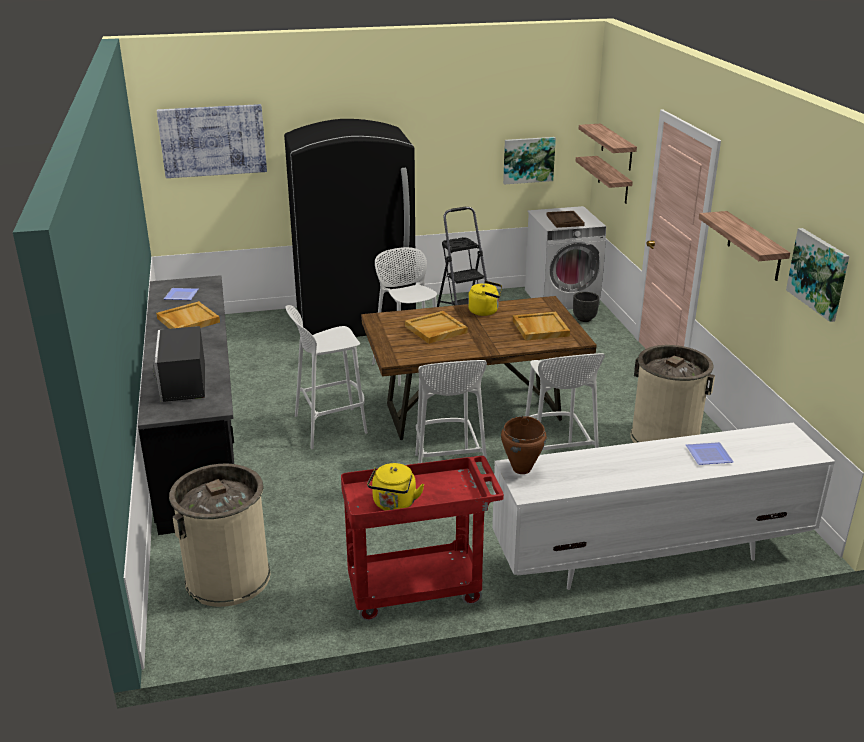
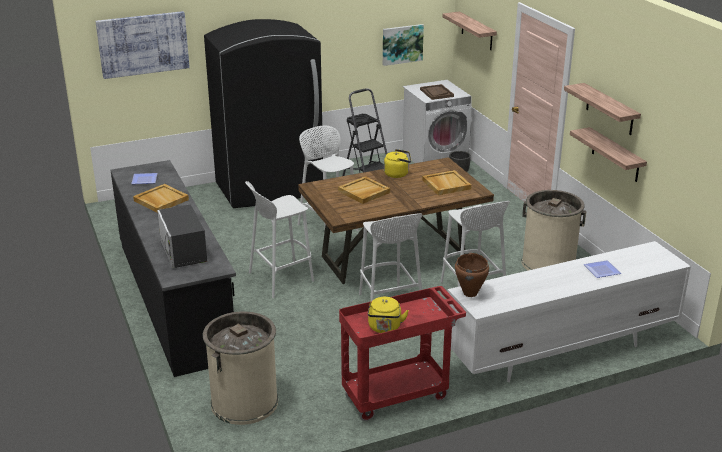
camera: 10 degrees left, 0 degrees up
shelf [576,156,633,204] -> shelf moved to [570,127,647,182]
picture [786,228,849,322] -> none

